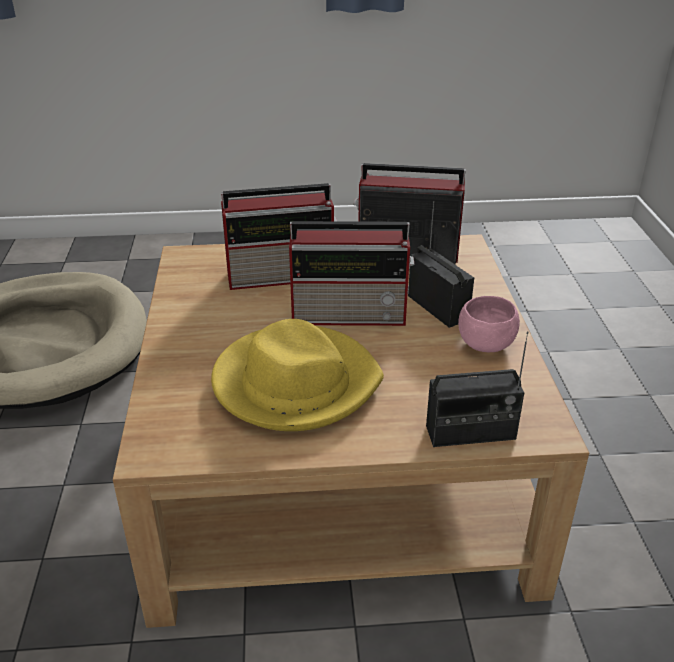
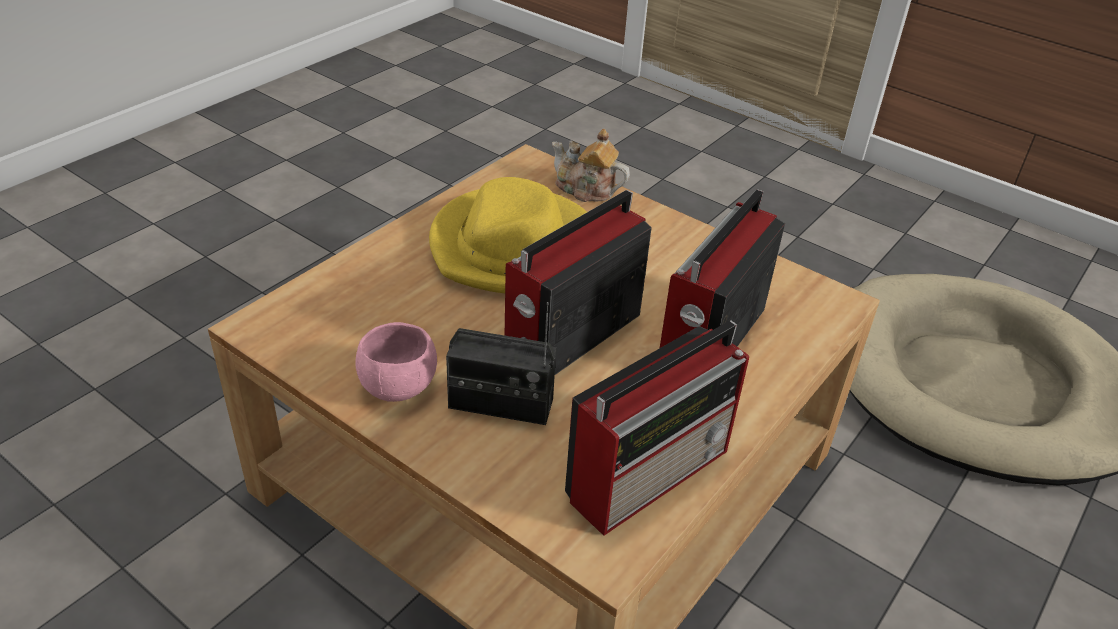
camera: 130 degrees right, 5 degrees up
radio [426,331,528,447] -> none
none -> teapot [552,129,630,202]

